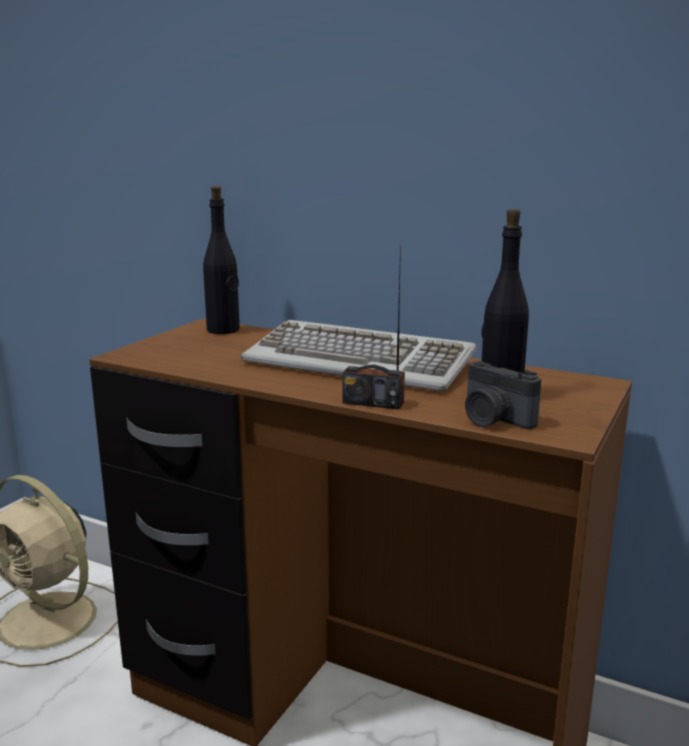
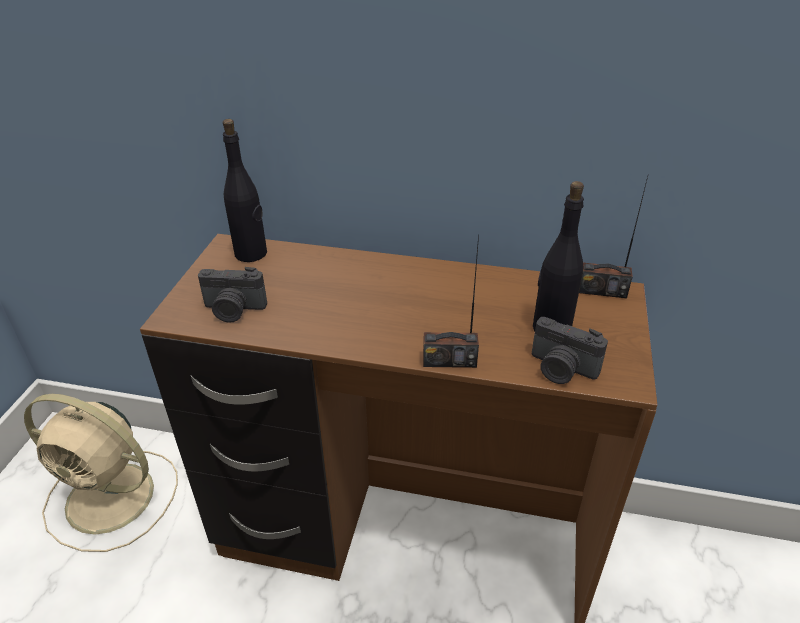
camera: 15 degrees left, 20 degrees up
keyboard [241,320,477,391] -> none
none -> camera [198,267,267,323]
none -> radio [579,176,648,298]

